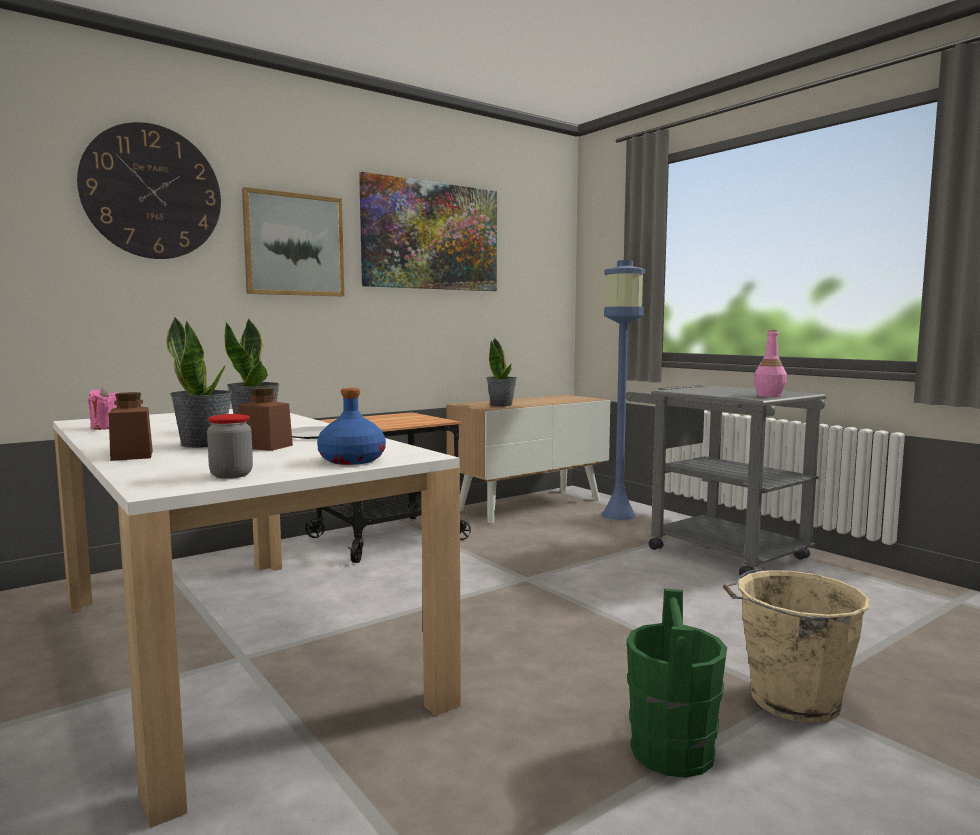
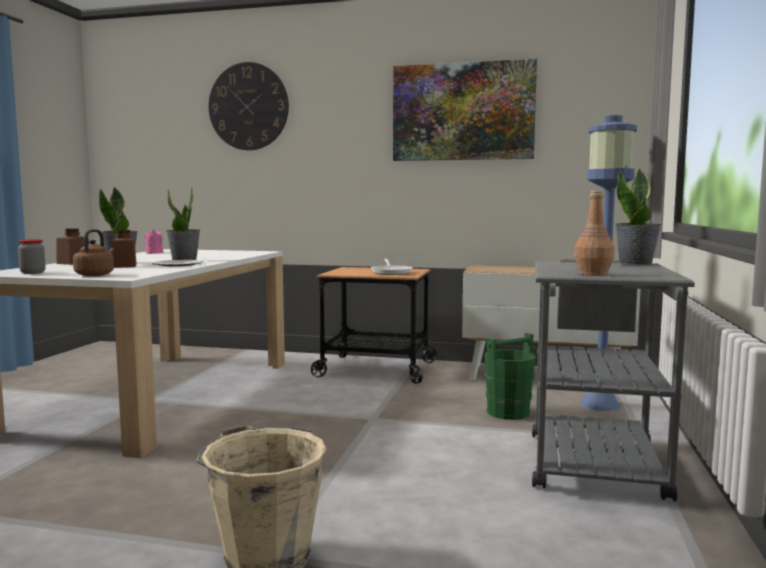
camera: 50 degrees right, 0 degrees up
picture [242,187,344,296] -> none
blue bottle [317,388,386,465] -> brown kettle [73,229,114,276]
potted plant [486,338,517,406] -> potted plant moved to [615,168,661,265]
green bucket [627,589,727,778] -> green bucket moved to [484,333,536,420]
pink bottle [754,329,787,397] -> brown bottle [574,191,614,276]
none -> frying pan [371,259,413,275]

